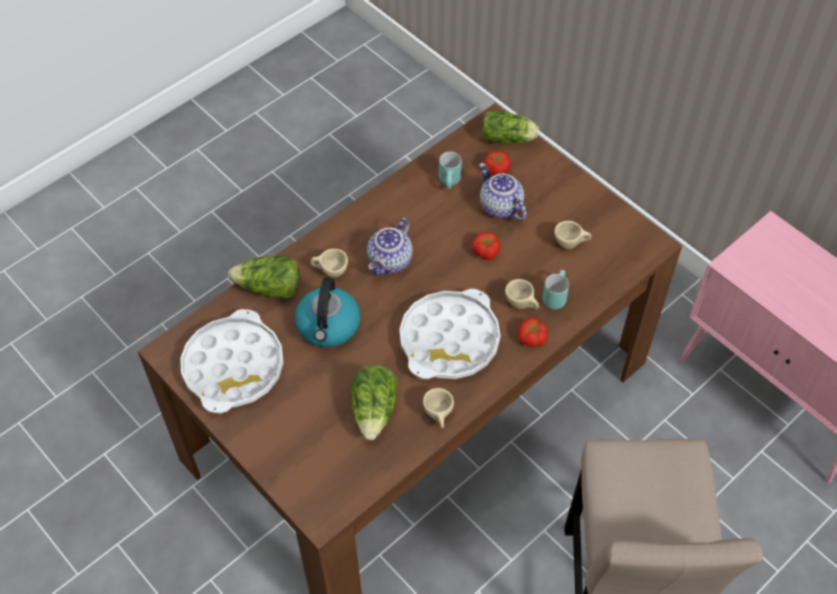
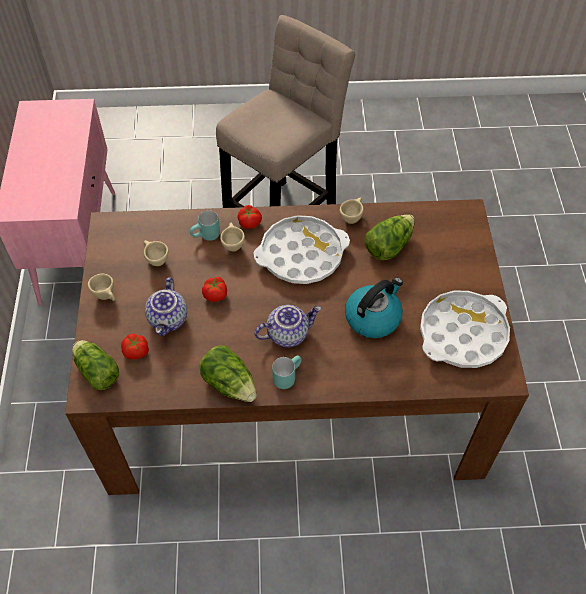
camera: 140 degrees left, 0 degrees up
lettuce [228,256,299,299] -> lettuce moved to [199,345,257,402]
beige cup [310,249,348,278] -> beige cup moved to [88,274,115,301]
turquoise mug [439,151,462,189] -> turquoise mug moved to [272,355,301,389]

